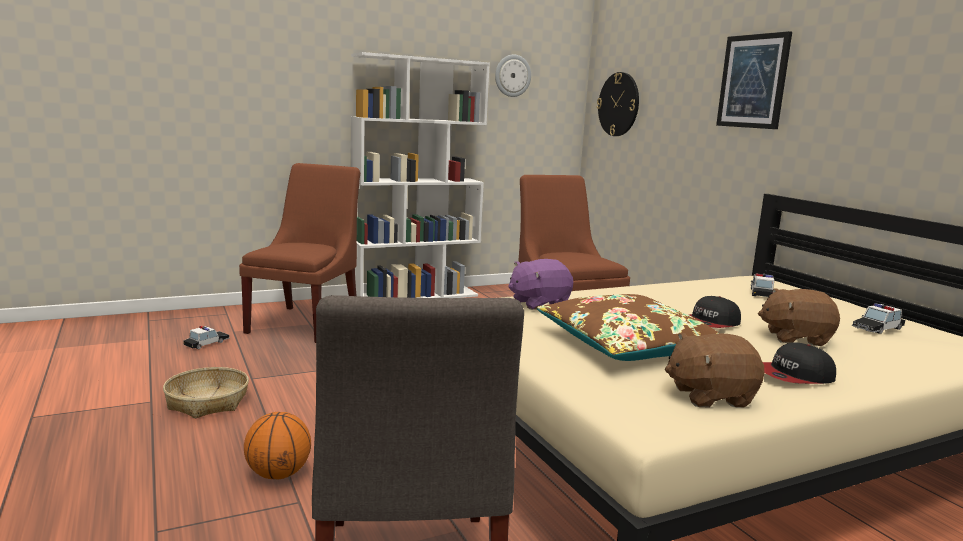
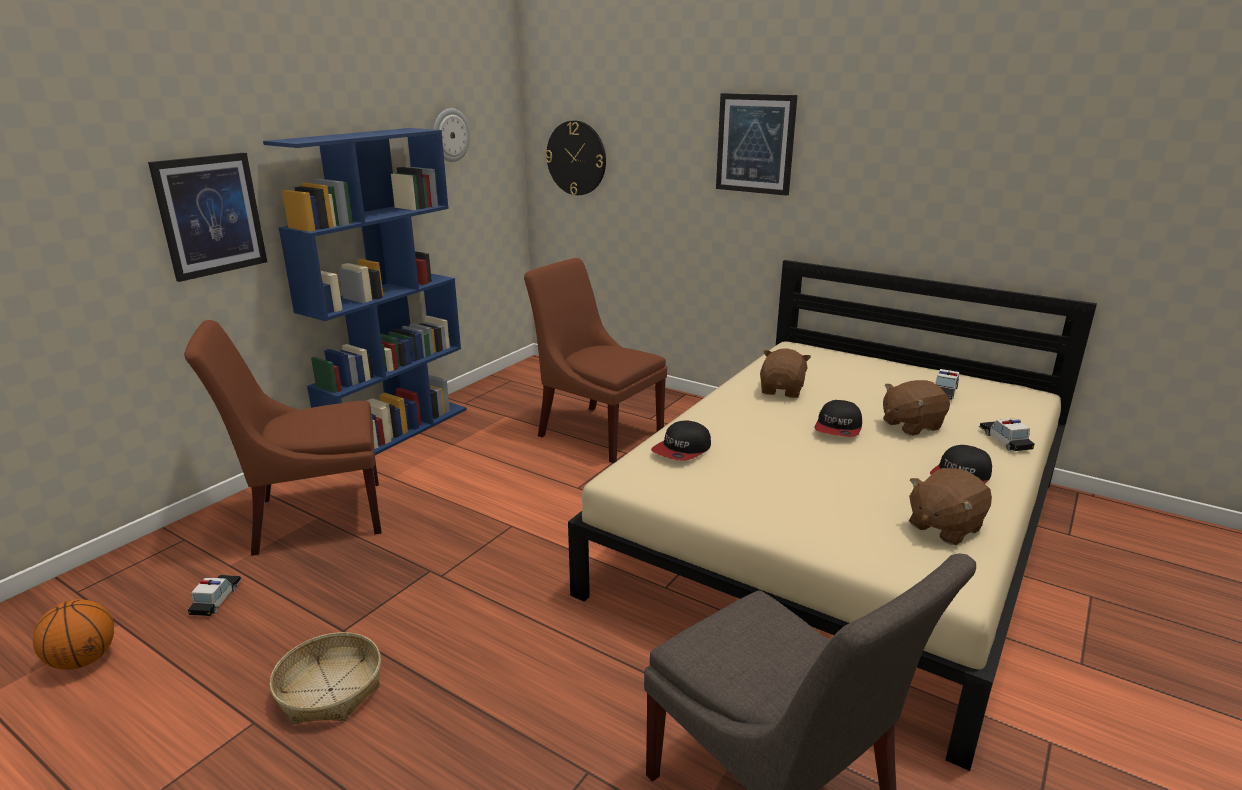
camera: 30 degrees left, 10 degrees up
brown chair [239,163,360,343] -> brown chair turned 90 degrees counterclockwise [184,320,382,556]
basketball [244,412,311,479] -> basketball moved to [33,599,114,670]
white bookcase [351,52,490,298] -> blue bookcase [263,128,467,455]
purple plush toy [508,259,573,310] -> cap [651,420,711,461]
brown pillow [537,294,719,361] -> none
toy car [751,273,774,297] -> toy car moved to [979,418,1034,451]
none -> picture [148,153,267,282]
none -> brown plush toy [760,349,811,398]

